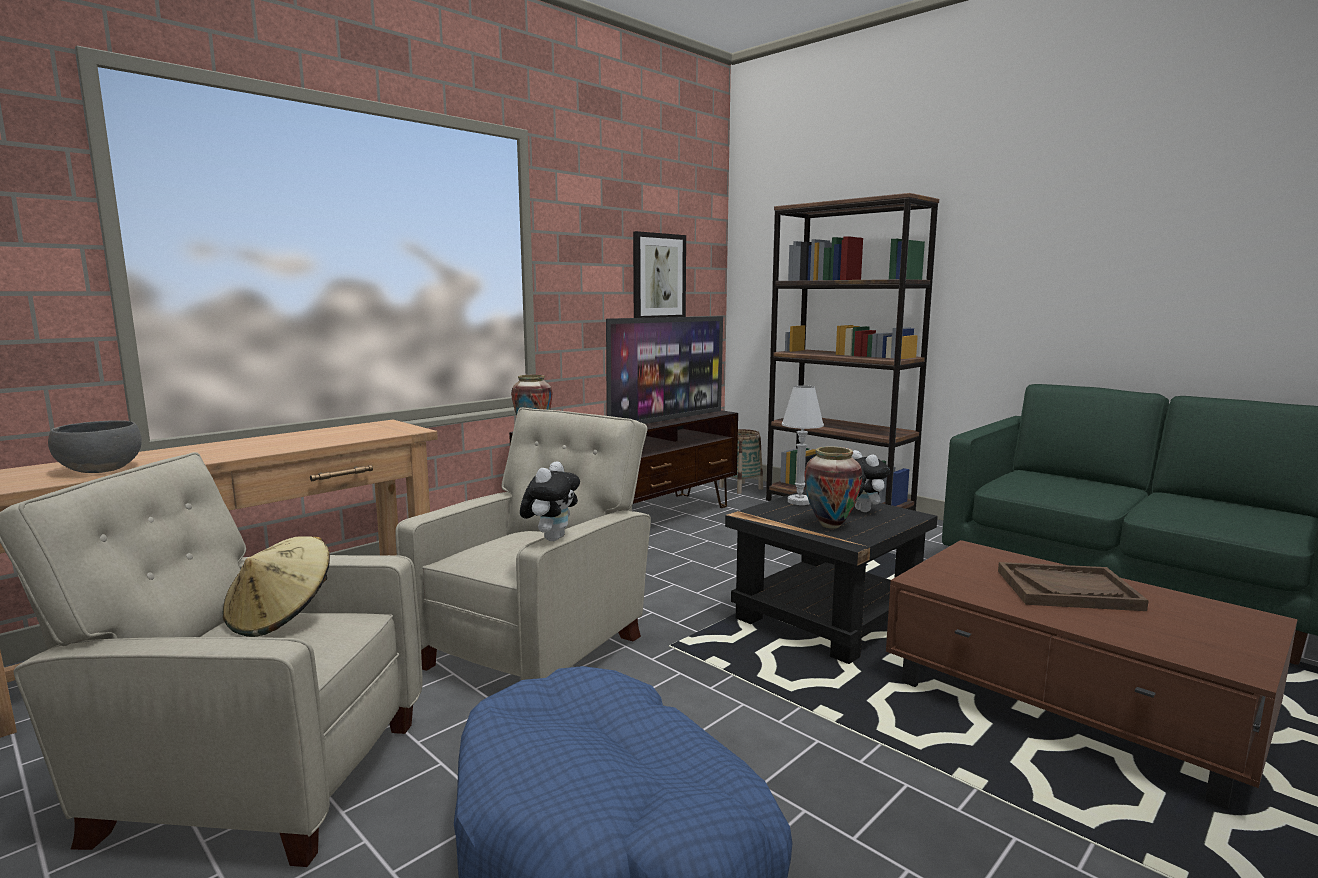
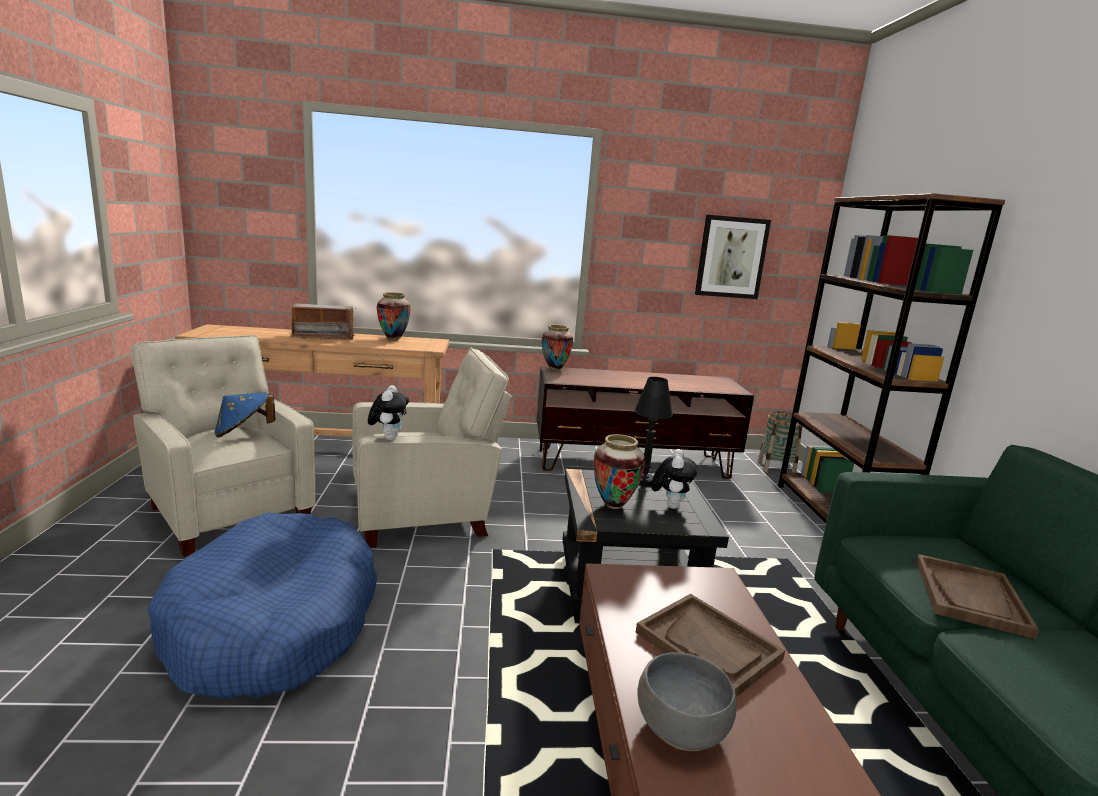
camera: 40 degrees right, 5 degrees up
grey bowl [48,420,142,473] -> grey bowl moved to [637,652,736,751]
beige hat [222,536,330,637] -> blue hat [214,392,276,438]
plush toy [520,461,580,541] -> plush toy turned 60 degrees counterclockwise [368,385,409,440]
television [606,316,723,424] -> none
white table lamp [782,385,824,505] -> black table lamp [634,377,673,486]
none -> radio [288,303,356,340]
none -> vase [377,292,411,340]
none -> brown tray [916,554,1039,639]

